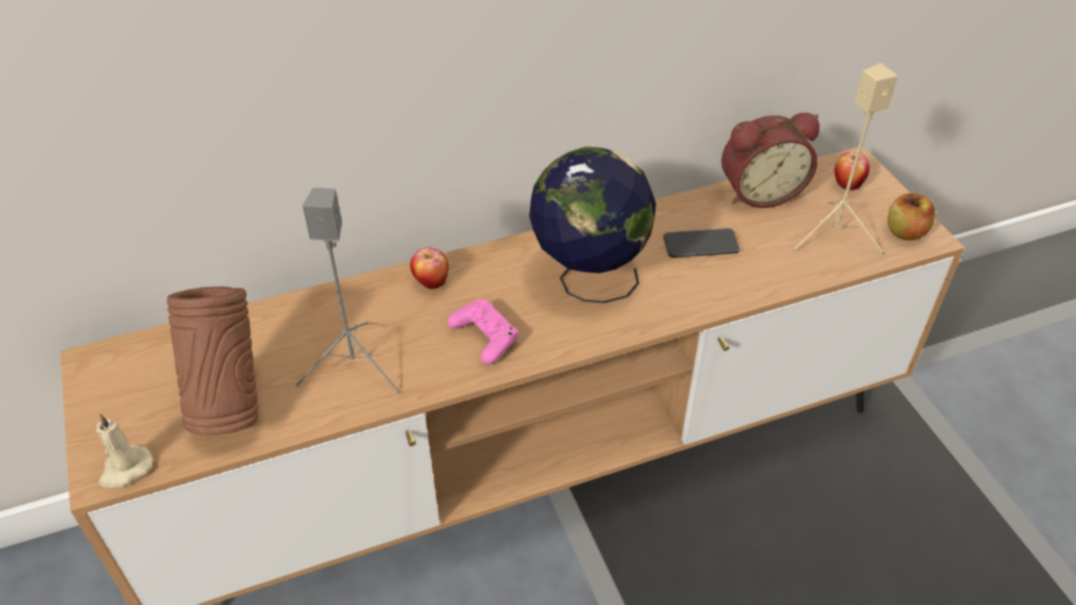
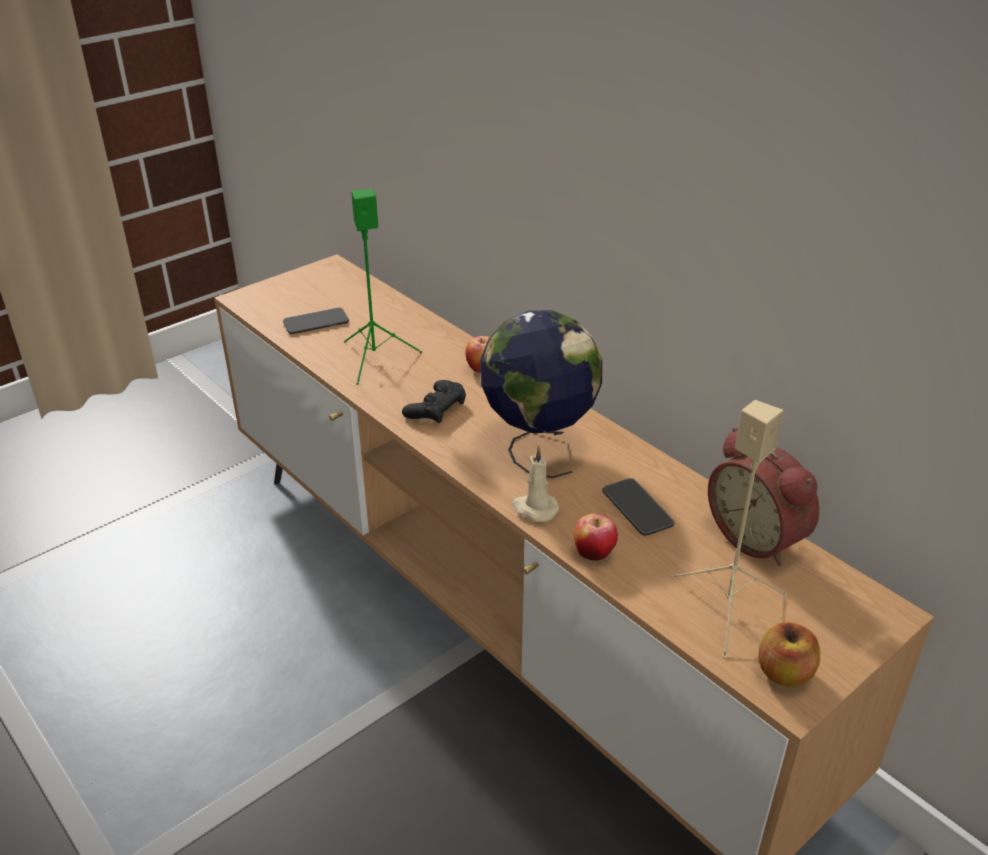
camera: 70 degrees right, 10 degrees down
beige candle [96,413,153,488] -> beige candle moved to [512,446,559,522]
brown vase [167,286,258,435] -> phone [283,308,349,334]
grey speaker [296,188,400,394] -> green speaker [344,189,422,385]
pink game controller [448,299,519,364] -> black game controller [402,380,466,424]
apple [835,152,870,190] -> apple moved to [574,514,618,561]

